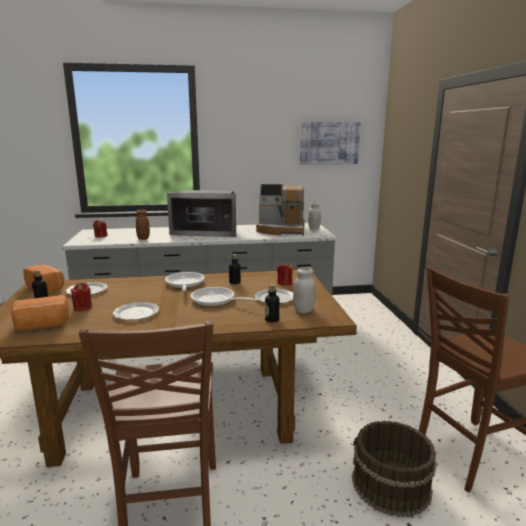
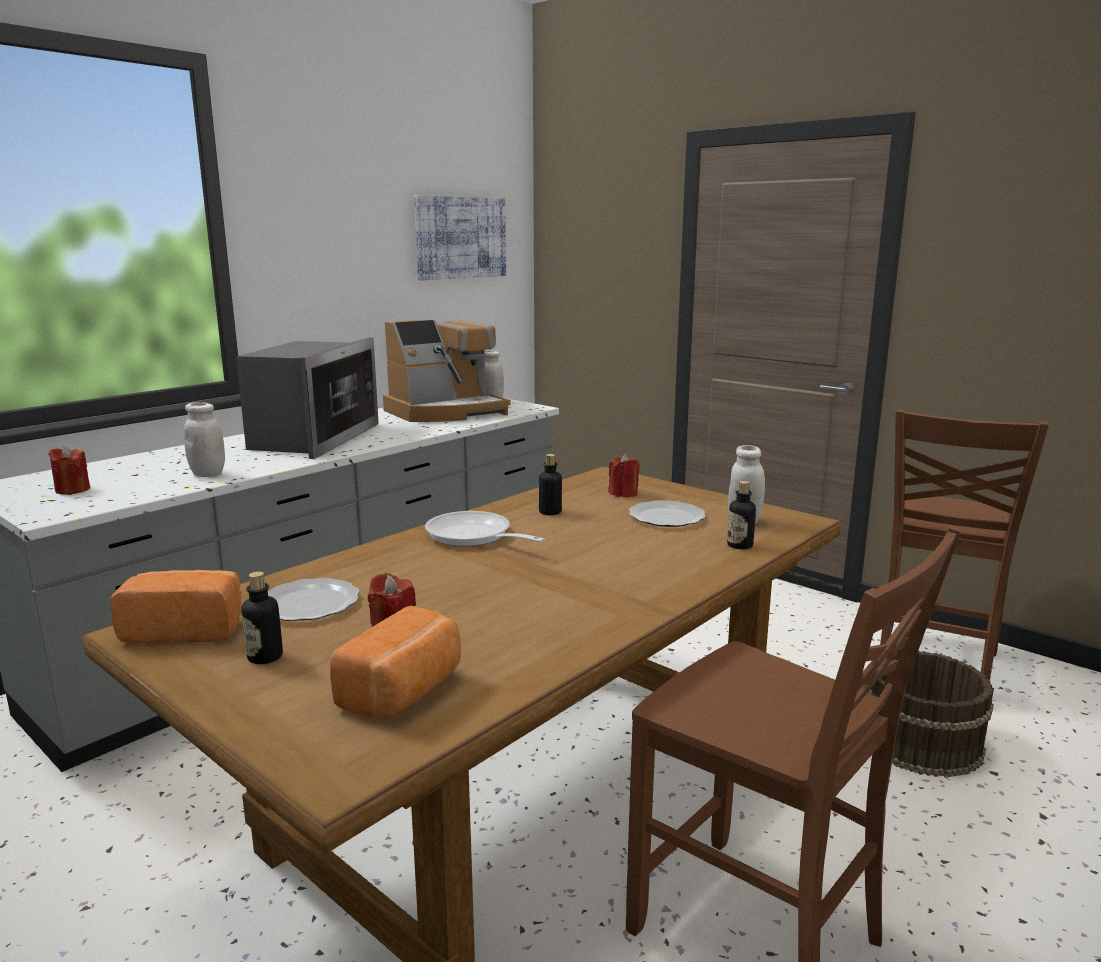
camera: 40 degrees left, 0 degrees up
plate [112,302,160,320] -> none
brown jar [136,209,150,240] -> white jar [184,402,225,477]
microwave [167,190,236,237] -> microwave turned 45 degrees counterclockwise [236,337,379,459]
frying pan [191,287,258,306] -> none

